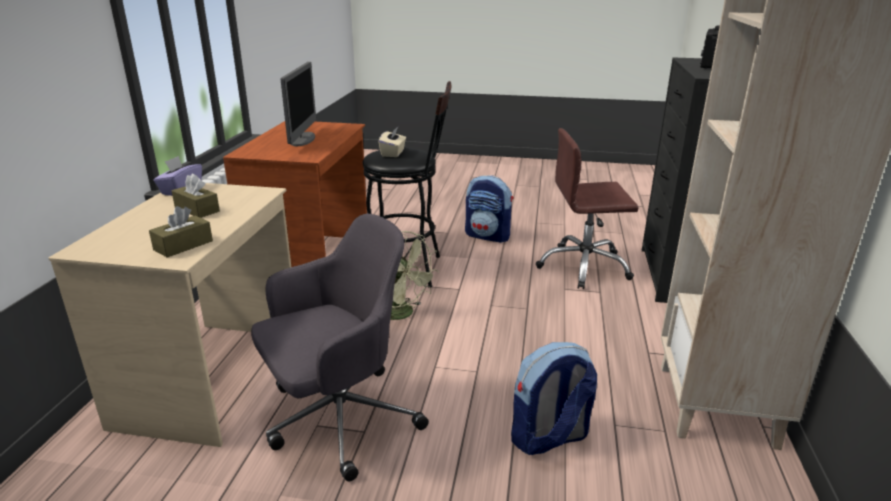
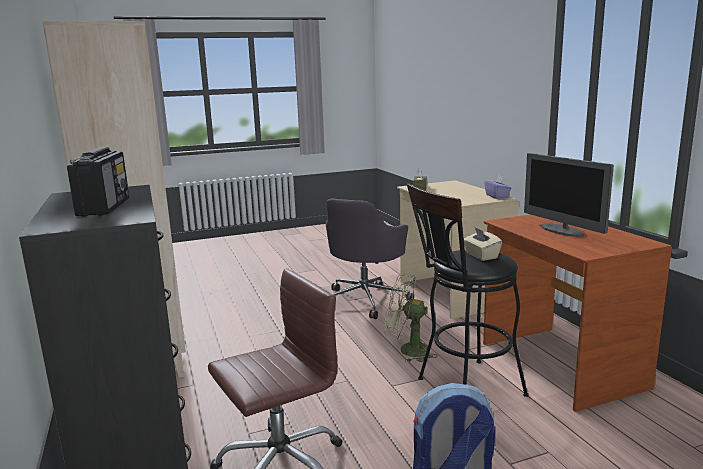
camera: 150 degrees right, 10 degrees down
brown tissue box [172,174,220,218] -> none
backpack [511,342,597,455] -> none

